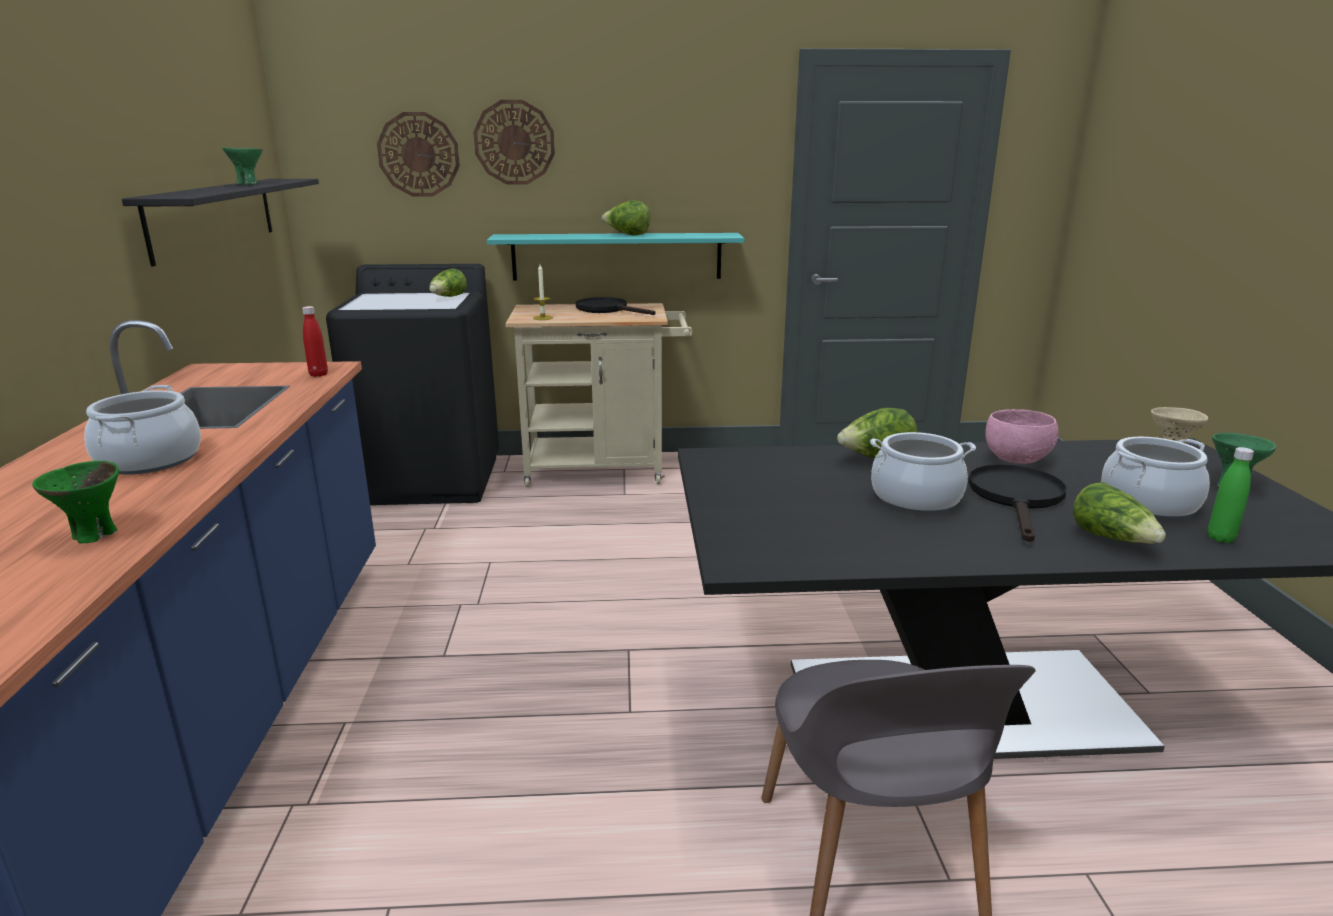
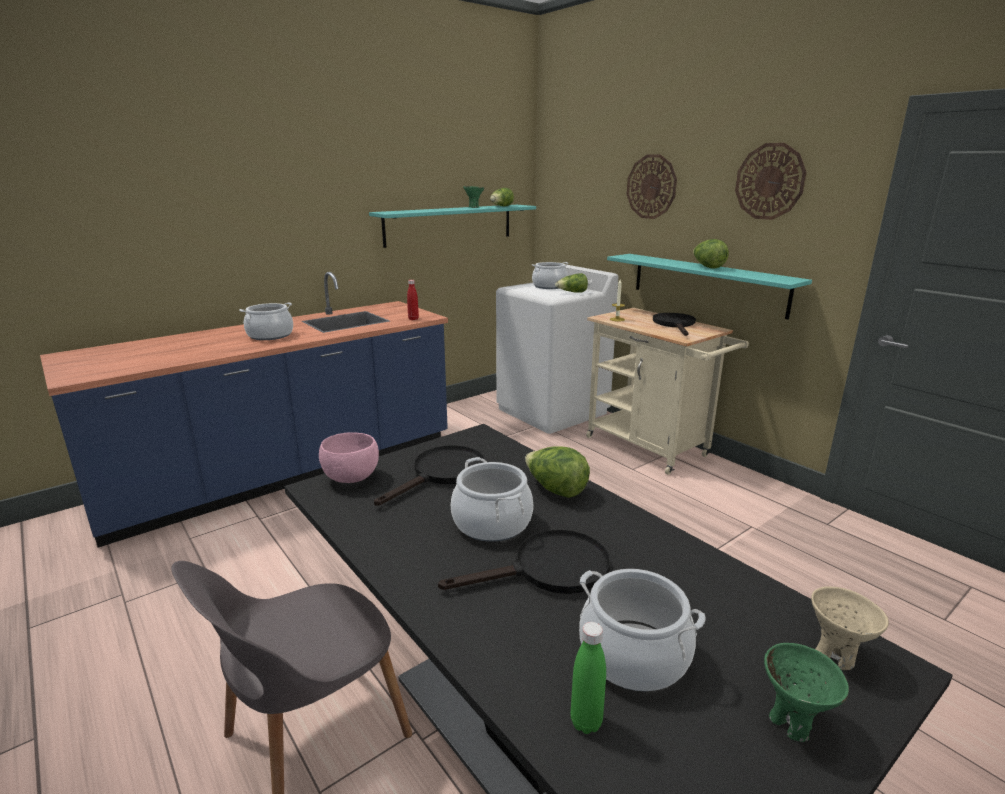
camera: 55 degrees right, 0 degrees up
green bowl [32,461,119,544] -> none
black shelf [122,179,319,266] -> turquoise shelf [369,205,536,248]
black washing machine [326,264,499,505] -> white washing machine [496,264,618,434]
wall clock [377,112,460,197] -> wall clock moved to [735,143,807,220]
pink bowl [985,409,1059,464] -> pink bowl moved to [319,432,379,483]
lettuce [1073,482,1166,544] -> lettuce moved to [490,188,514,206]
none -> black frying pan [374,445,485,506]
none -> cooking pot [532,262,569,289]

